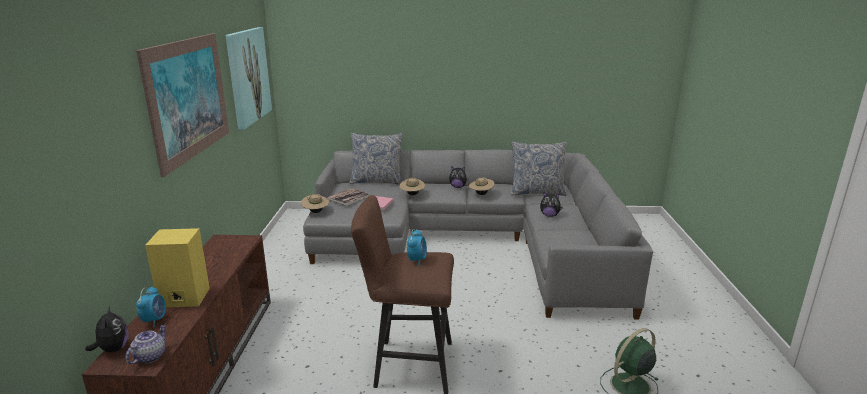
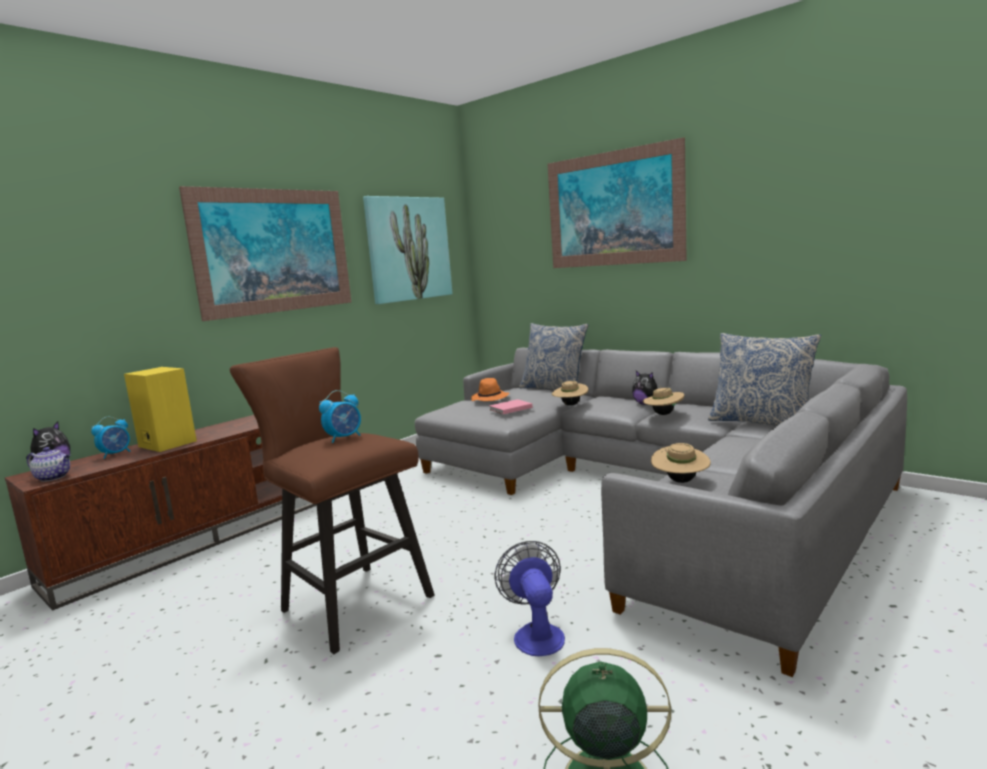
camera: 40 degrees right, 10 degrees down
teapot [126,324,166,364] -> teapot turned 45 degrees clockwise [27,447,71,482]
beige hat [301,194,329,213] -> beige hat moved to [651,443,711,483]
book [327,188,370,206] -> orange hat [471,378,509,401]
plush toy [540,192,563,217] -> none
none -> fan [495,541,565,656]
none -> picture [548,137,687,268]

